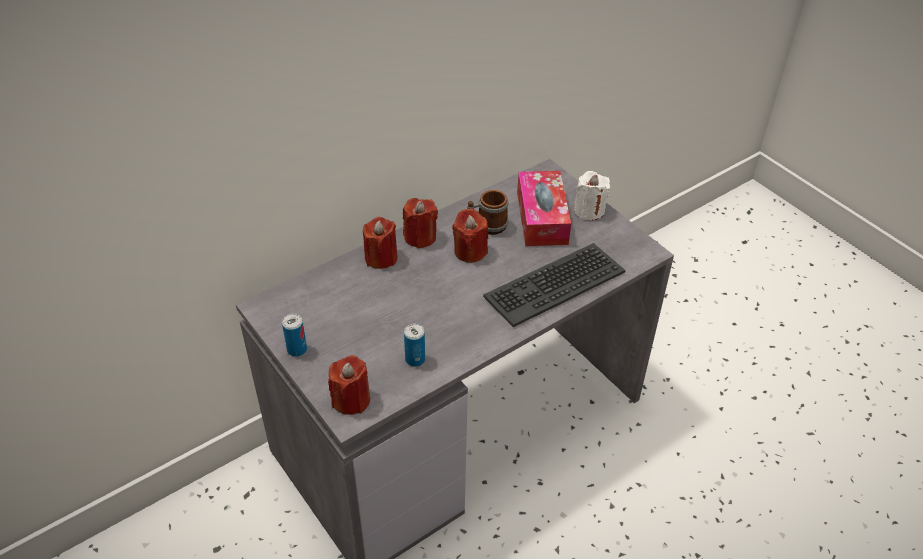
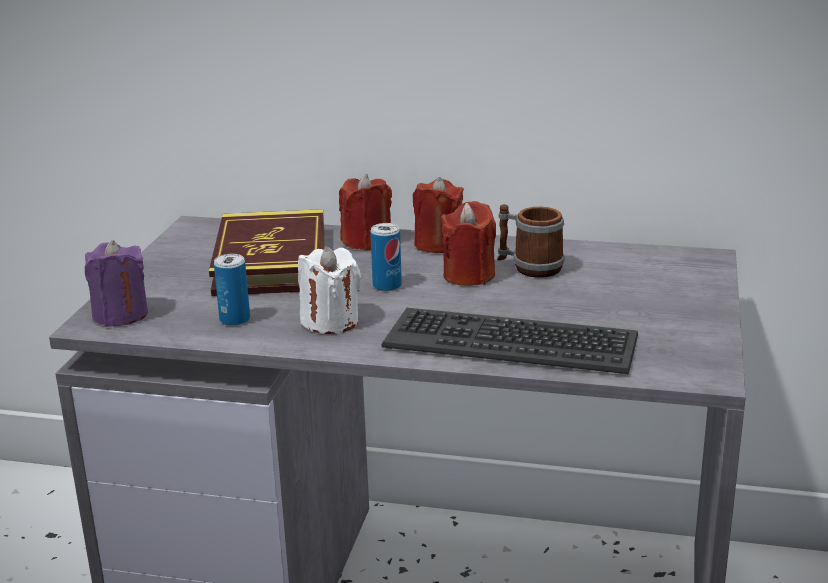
camera: 50 degrees right, 20 degrees down
can [282,314,307,357] -> can moved to [370,223,402,291]
red candle [328,355,370,415] -> purple candle [85,240,148,327]
tissue box [517,171,571,246] -> none
white candle [574,171,610,220] -> white candle moved to [298,247,361,334]
none -> book [209,209,324,296]

